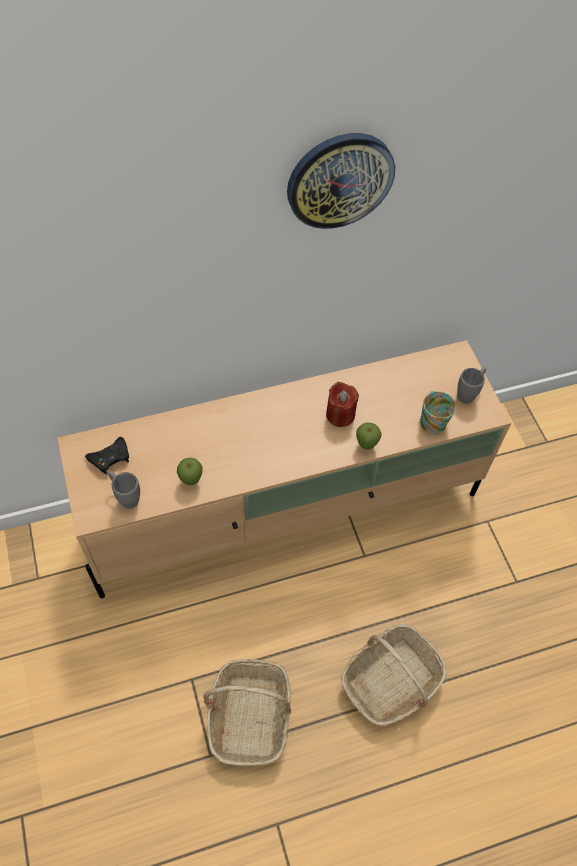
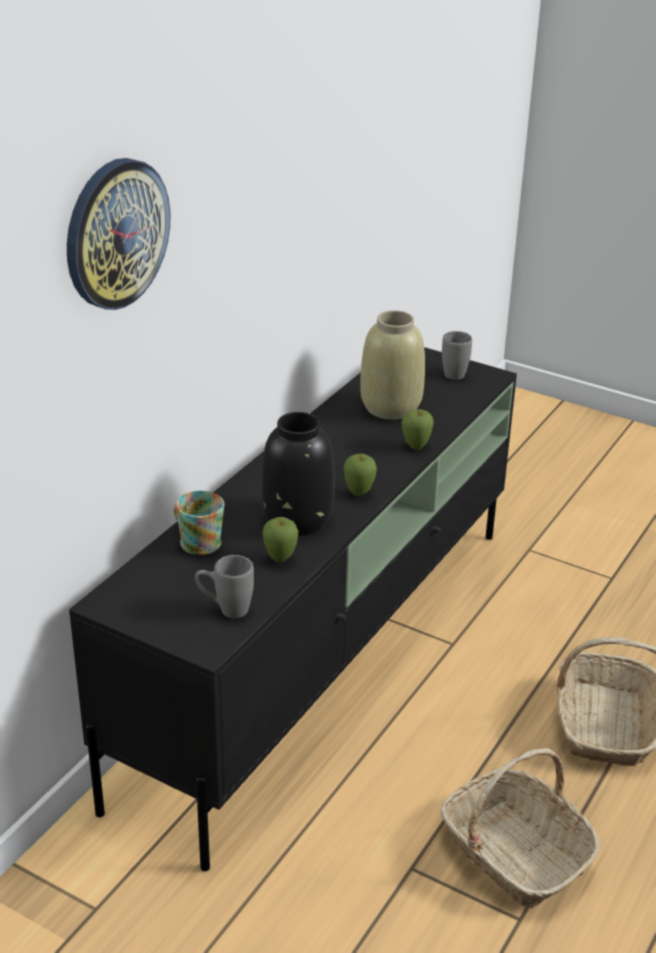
camera: 40 degrees left, 25 degrees down
beige tv stand [57,340,511,598] -> black tv stand [69,347,517,871]
black game controller [85,437,129,474] -> none
wall clock [287,133,395,229] -> wall clock moved to [67,158,170,310]
red candle [326,382,359,427] -> none
mug [420,391,456,434] -> mug moved to [173,491,224,555]
none -> black vase [261,412,335,536]
none -> apple [344,454,377,496]
none -> beige vase [360,310,425,420]

